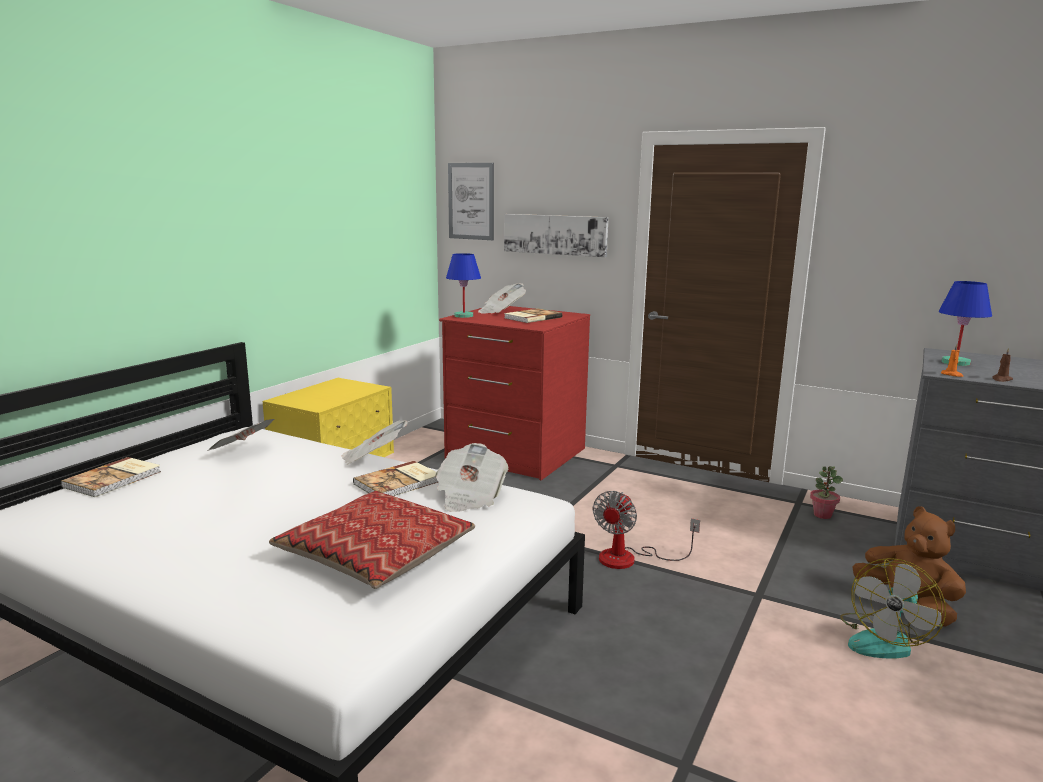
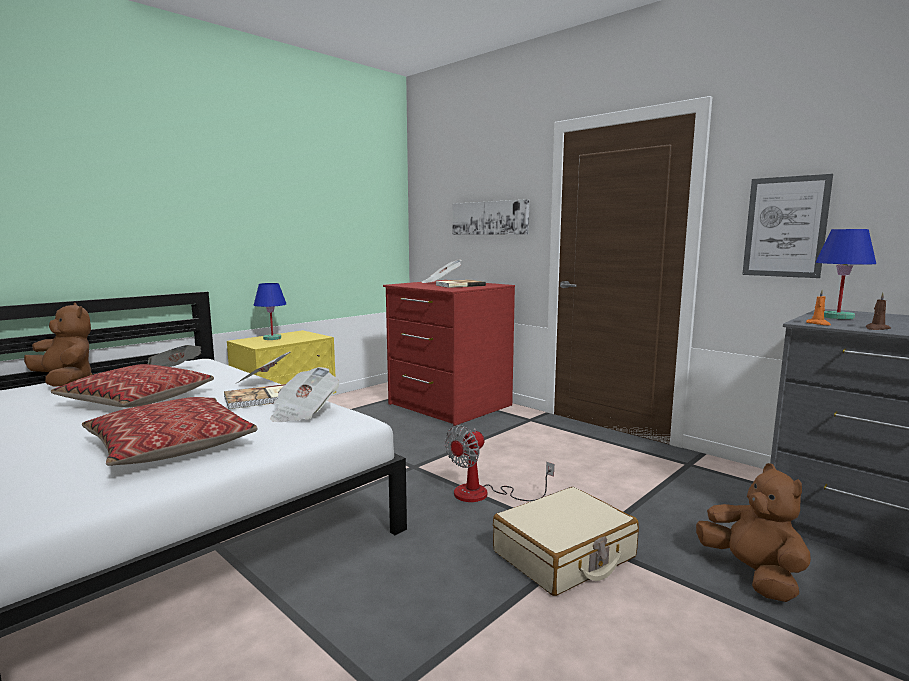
camera: 15 degrees right, 5 degrees down
book [60,457,161,497] -> brown plush toy [24,303,93,387]
blue table lamp [446,253,481,318] -> blue table lamp moved to [254,283,286,340]
picture [448,163,494,240] -> picture moved to [742,174,833,278]
potted plant [810,466,843,519] -> none
fan [840,558,946,659] -> none
none -> pillow [51,364,214,407]
none -> beige suitcase [493,487,639,596]

